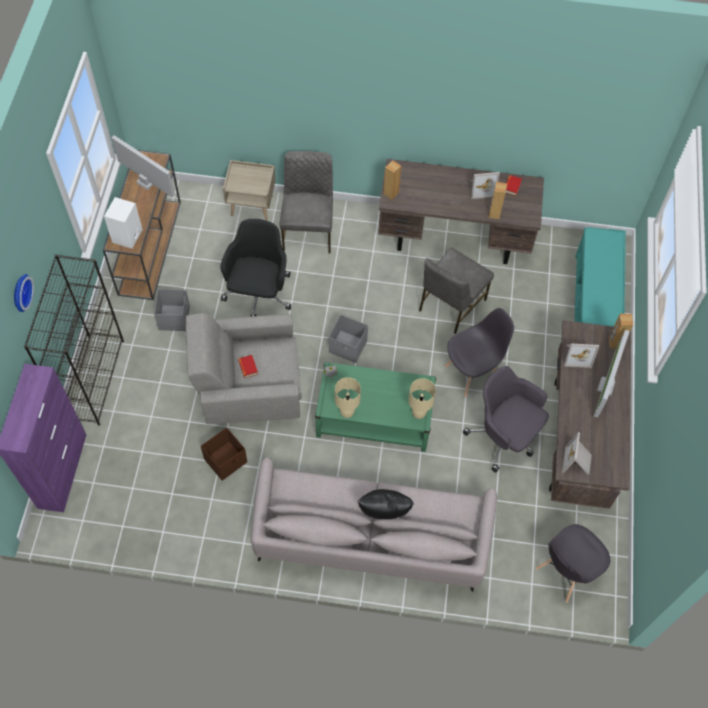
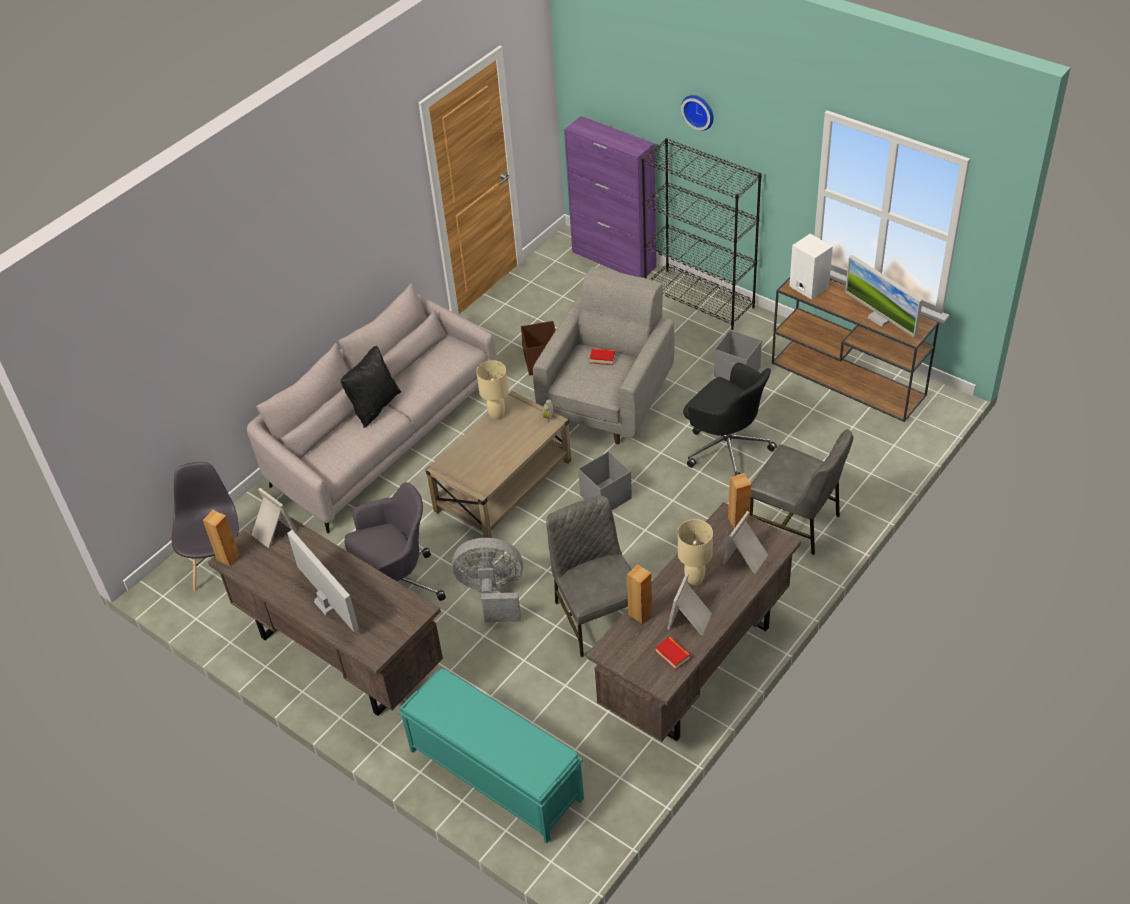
camera: 125 degrees right, 15 degrees down
monitor [112,135,175,198] -> monitor turned 75 degrees clockwise [845,255,923,337]
beige nightstand [223,160,276,221] -> none
green coffee table [315,362,436,452] -> beige coffee table [426,391,571,538]
beige table lamp [408,378,436,419] -> beige table lamp moved to [678,519,713,585]
grey chair [444,308,514,397] -> grey fan [452,538,523,622]
picture frame [564,343,599,368] -> picture frame moved to [722,511,768,574]
brown speaker [609,314,633,349] -> brown speaker moved to [203,510,240,566]

